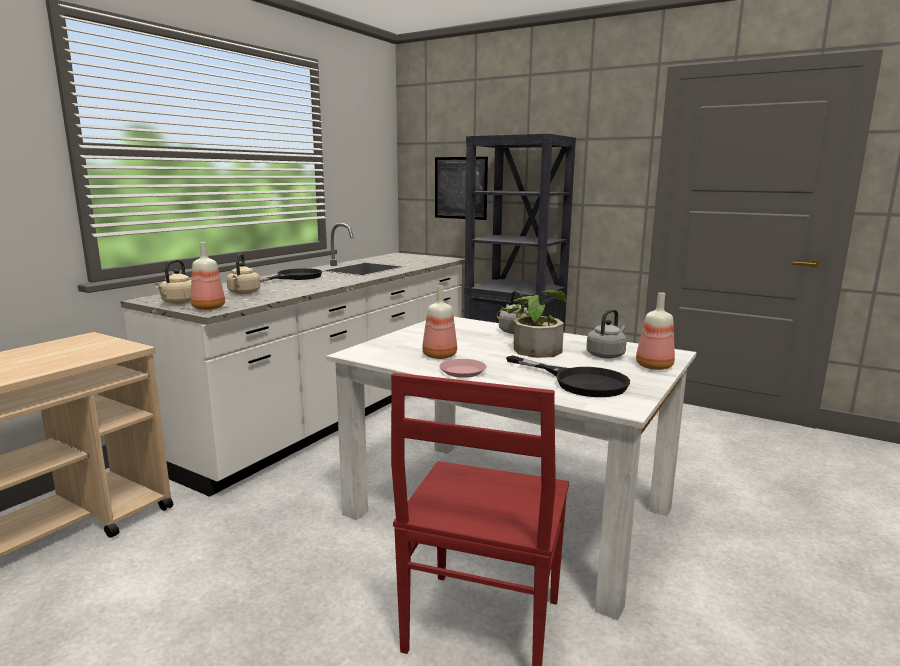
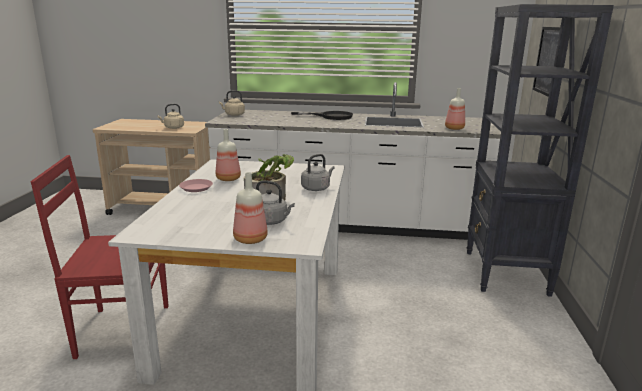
camera: 65 degrees right, 5 degrees up
bottle [191,242,225,310] -> bottle moved to [445,88,465,130]
beige kettle [226,253,260,294] -> beige kettle moved to [157,104,184,129]
black frying pan [506,355,630,397] -> none

